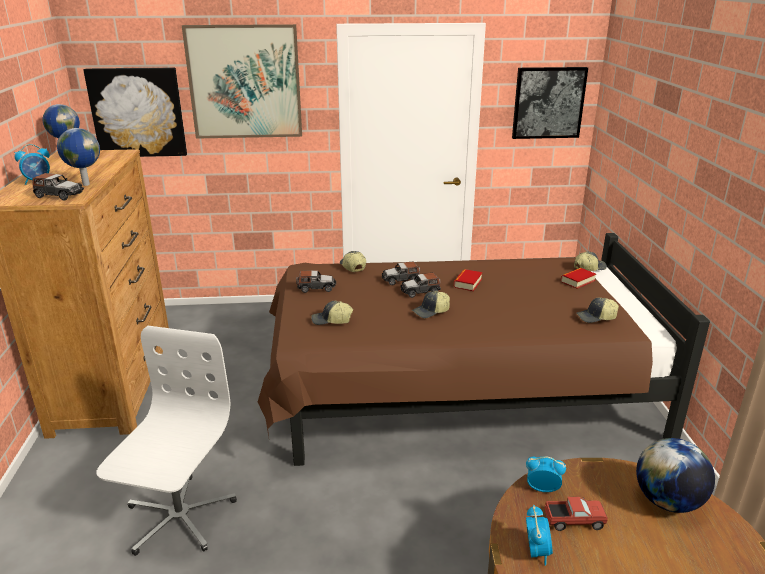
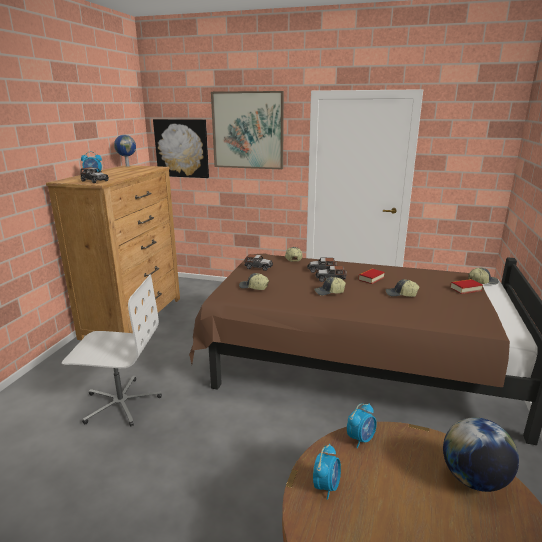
camera: 20 degrees right, 5 degrees down
globe [57,128,100,186] -> none
white office chair [96,326,237,556] -> white office chair turned 60 degrees clockwise [62,275,162,426]
picture [512,67,588,139] -> none
alarm clock [526,456,566,492] -> alarm clock turned 105 degrees clockwise [347,403,377,448]
toy truck [545,497,608,531] -> none
cap [576,298,619,323] -> cap moved to [386,279,419,297]

